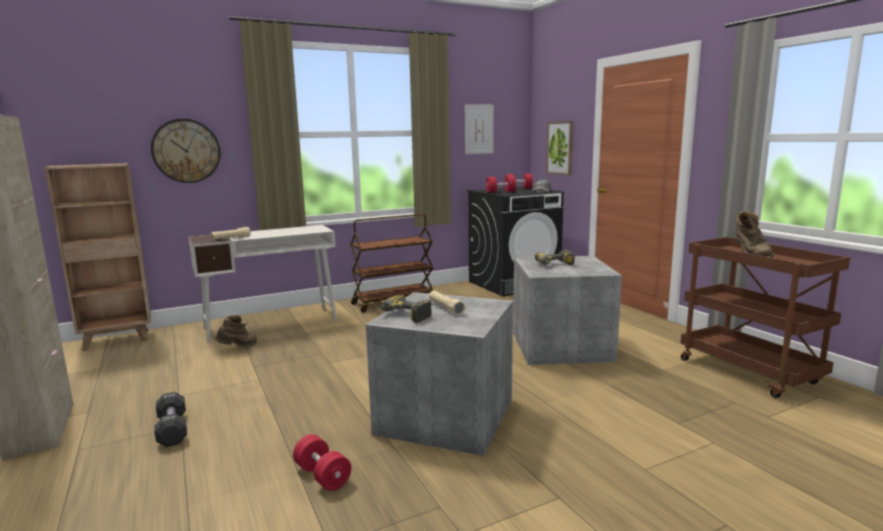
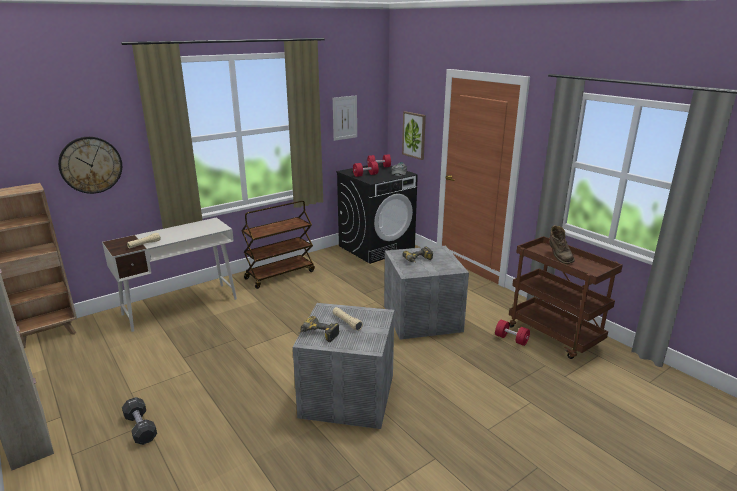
camera: 10 degrees left, 10 degrees up
brown boot [215,315,257,347] -> none
red dumbbell [293,434,351,491] -> red dumbbell moved to [495,320,530,346]

